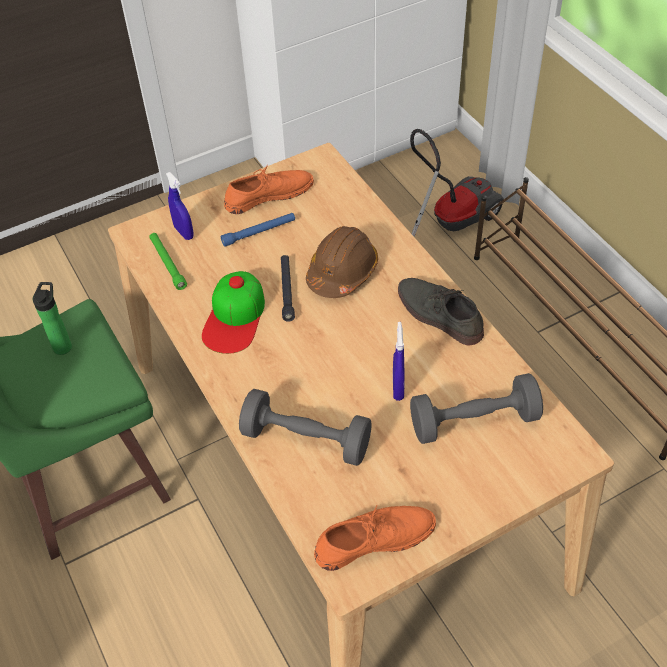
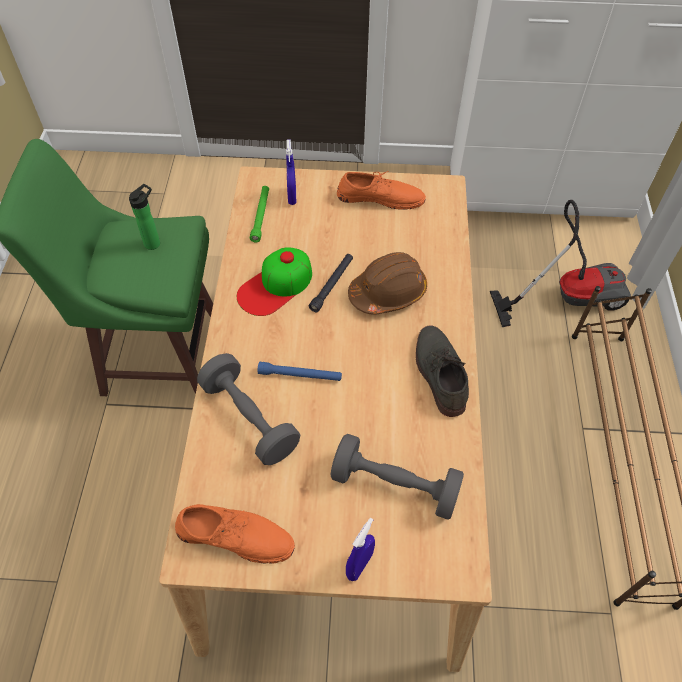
camera: 30 degrees right, 5 degrees up
blue flashlight [221,213,295,247] -> blue flashlight moved to [257,362,342,381]
blue spray bottle [393,322,405,401] -> blue spray bottle moved to [346,518,375,581]

